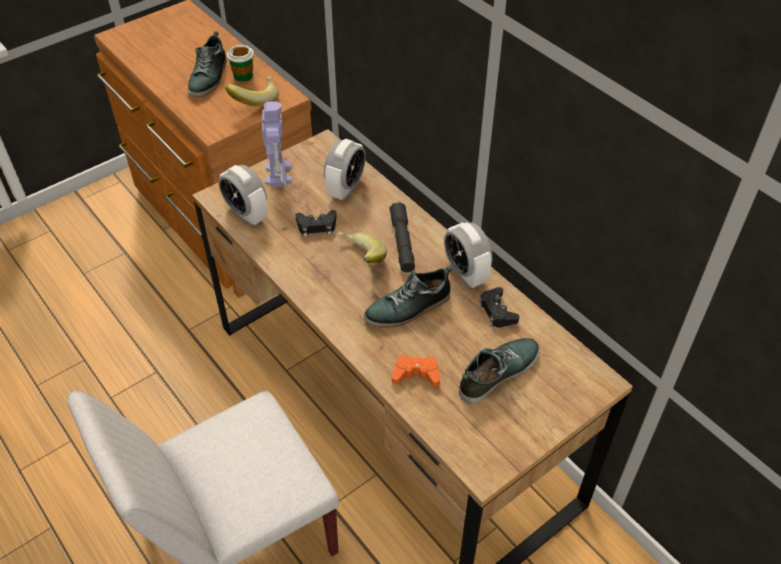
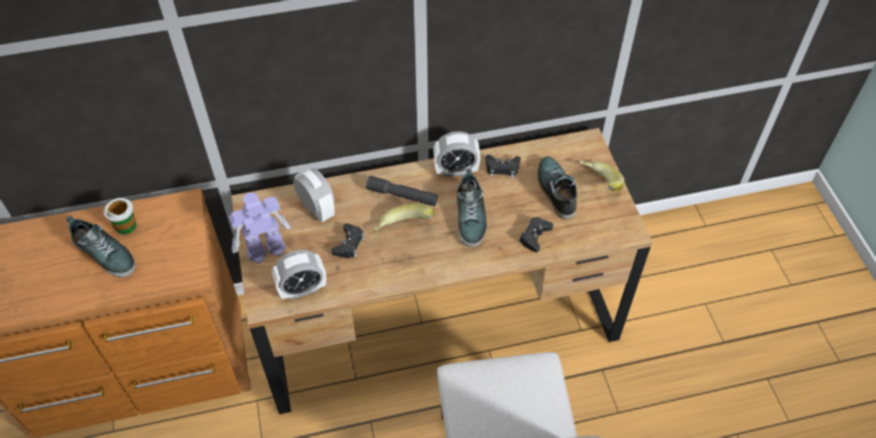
camera: 65 degrees left, 5 degrees up
banana [225,76,279,107] -> banana moved to [579,160,624,192]
toy robot [262,101,291,187] -> toy robot turned 45 degrees counterclockwise [229,192,290,263]
orange game controller [392,355,440,387] -> black game controller [519,217,553,253]

